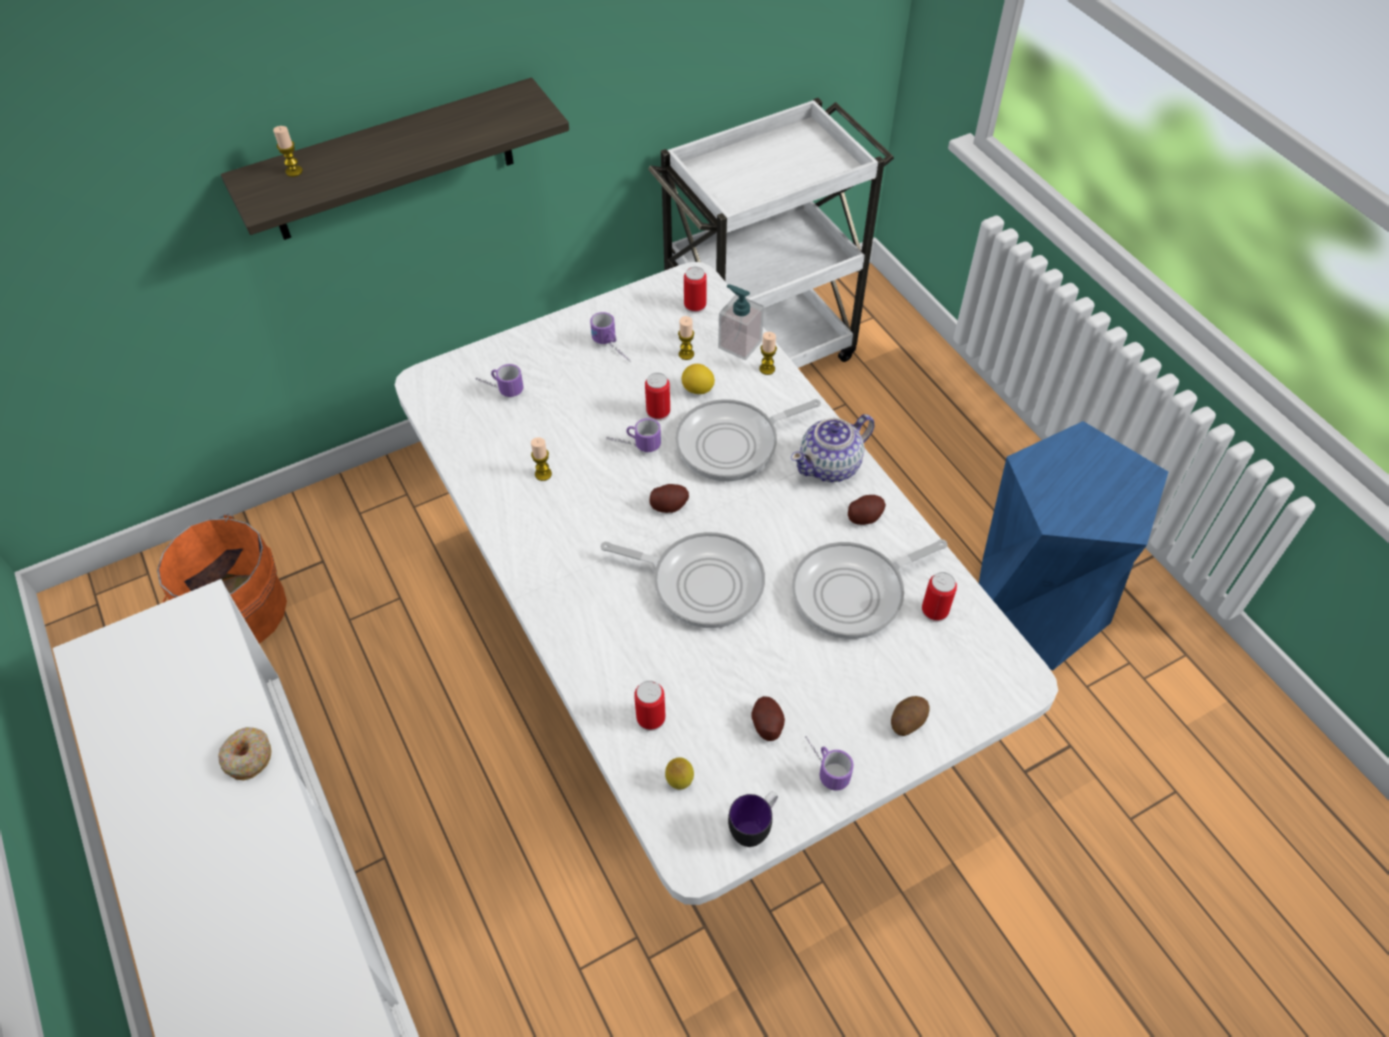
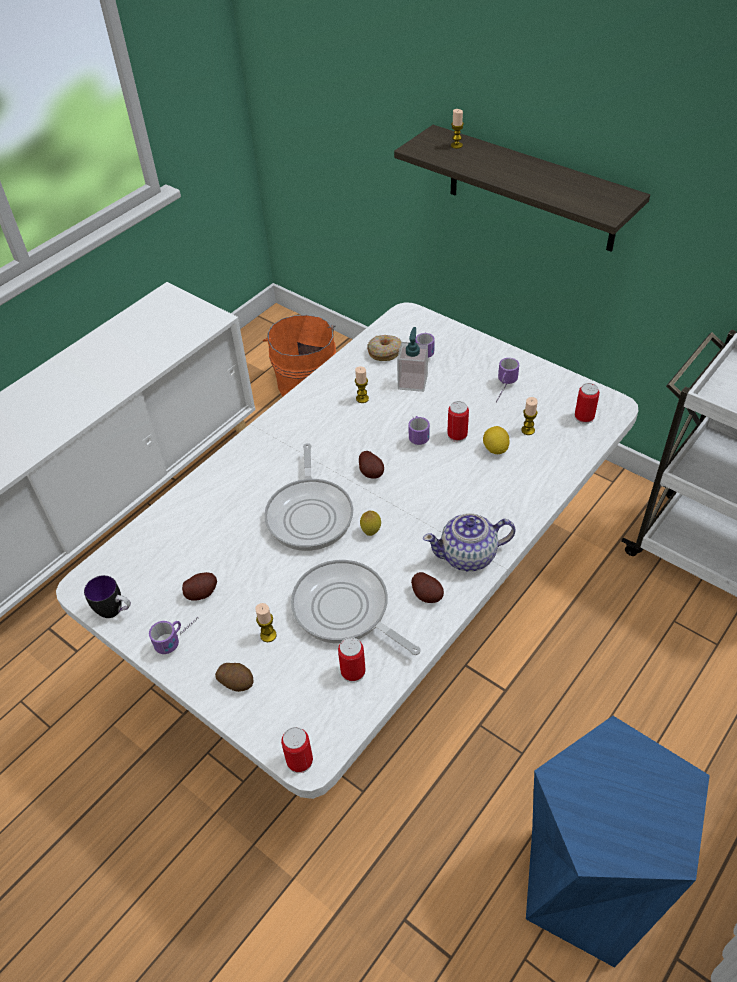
camera: 70 degrees right, 5 degrees down
donut [218,727,272,780] -> donut moved to [367,335,401,361]
can [634,681,665,731] -> can moved to [281,727,313,773]
lemon [665,758,694,789] -> lemon moved to [360,510,381,536]
frying pan [675,399,821,481] -> none
soap dispenser [718,284,764,360] -> soap dispenser moved to [397,327,428,392]
candle [759,332,777,375] -> candle moved to [255,603,277,642]
teapot [791,414,874,482] -> teapot turned 45 degrees counterclockwise [423,513,516,571]

